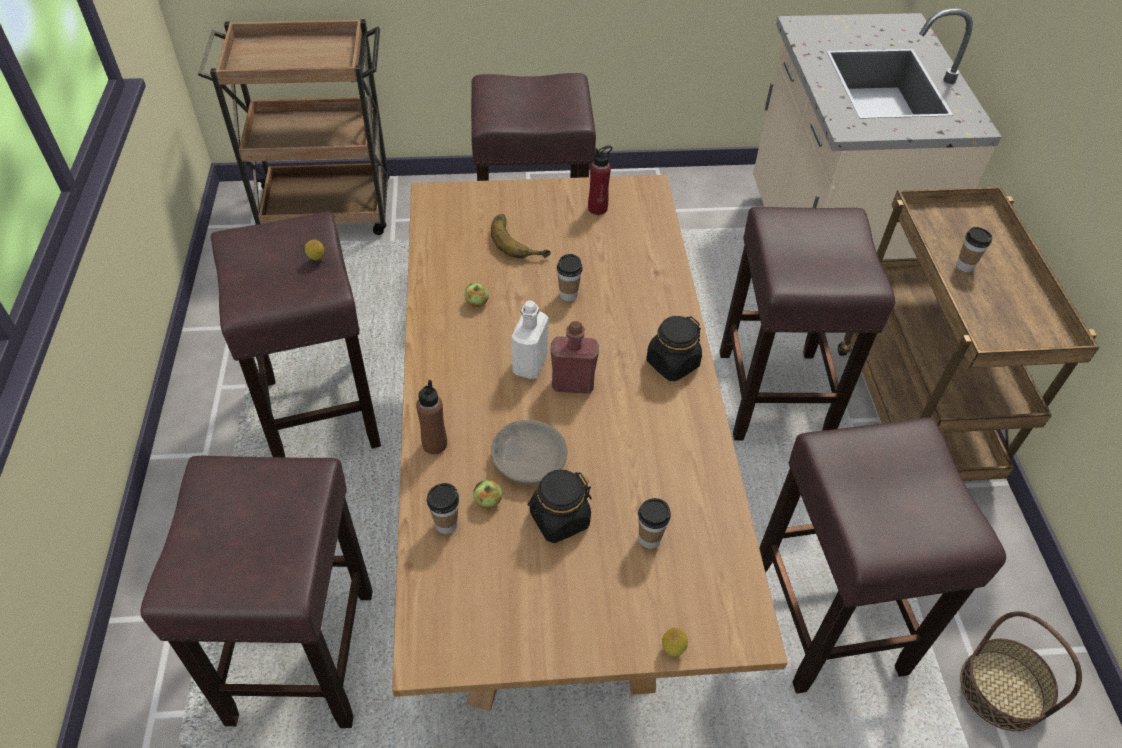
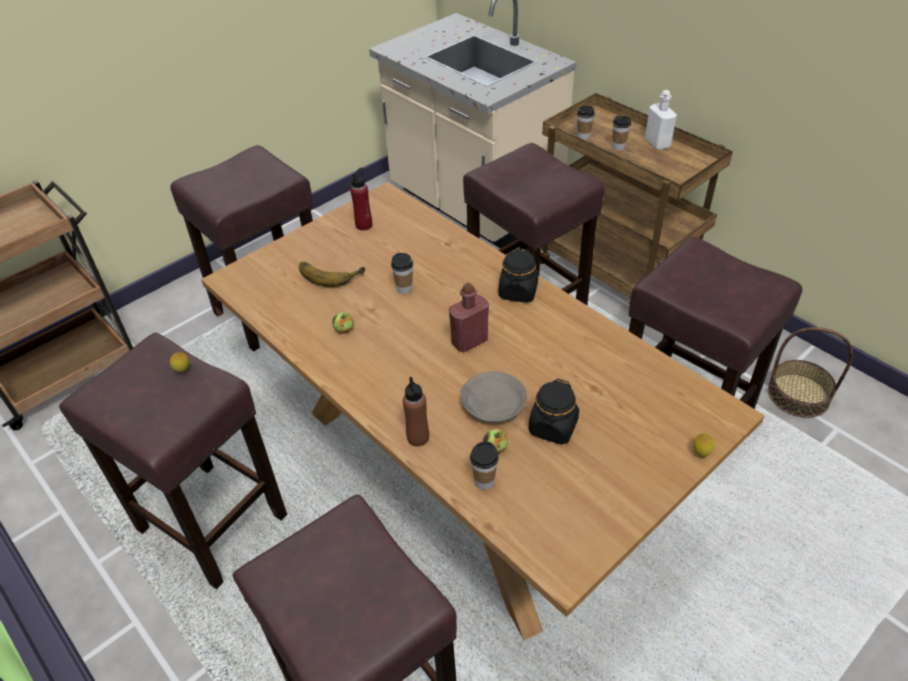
camera: 35 degrees left, 5 degrees down
white bottle [511,300,549,379] -> white bottle moved to [645,90,677,150]
cup [638,498,671,549] -> cup moved to [577,106,595,140]

